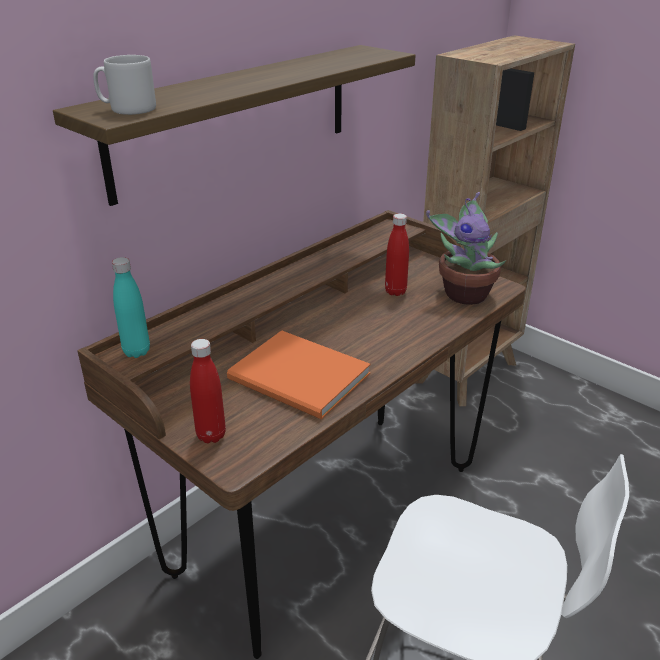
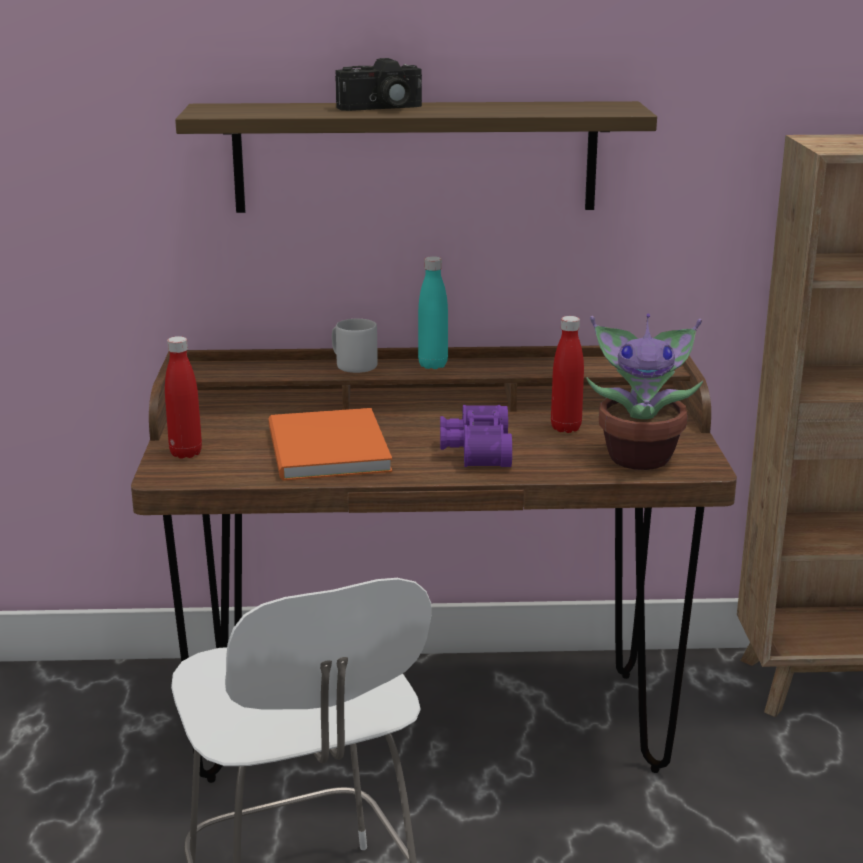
camera: 45 degrees right, 10 degrees down
grey mug [93,55,156,115] -> grey mug moved to [332,319,378,373]
turquoise bottle [112,257,150,358] -> turquoise bottle moved to [418,256,448,369]
none -> camera [335,58,422,111]
none -> purple binoculars [440,405,512,467]

